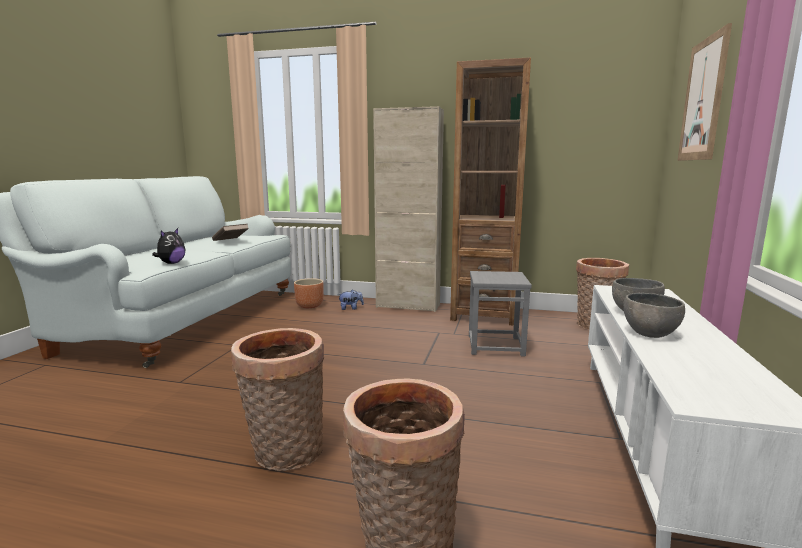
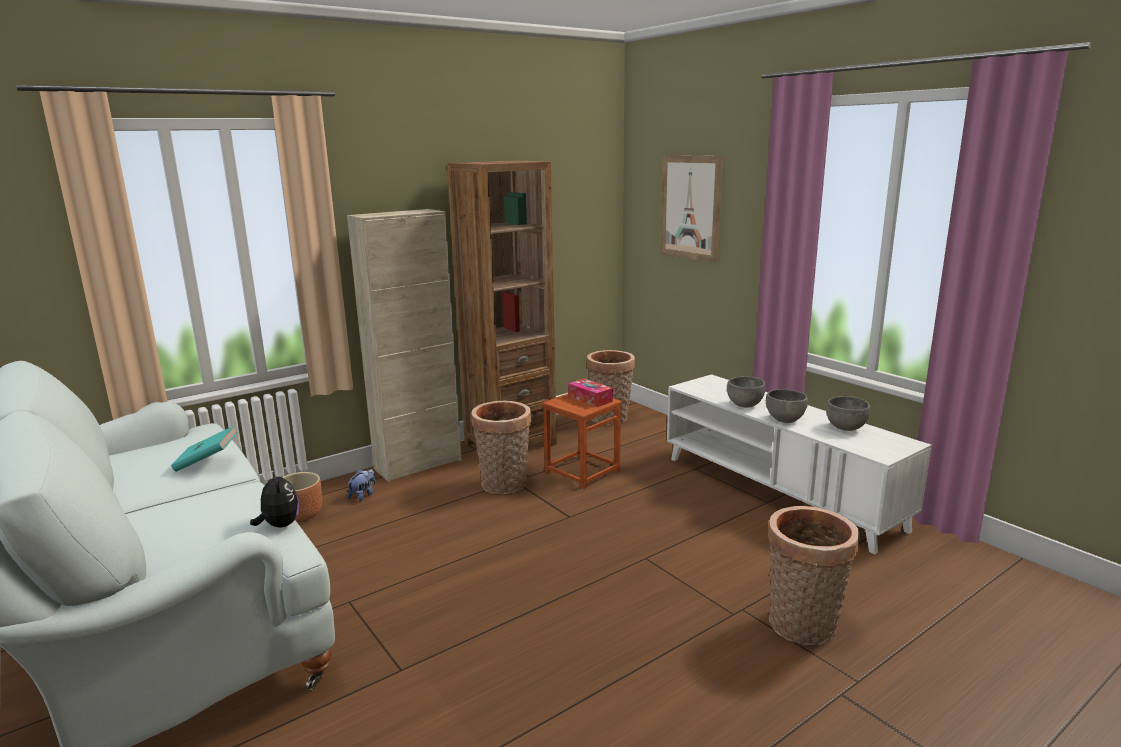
camera: 50 degrees left, 5 degrees up
brown book [212,224,249,241] -> turquoise book [171,426,238,472]
basket [231,328,324,471] -> basket moved to [471,401,531,494]
grey stool [469,271,532,357] -> brown stool [542,394,622,489]
none -> tissue box [568,379,613,407]
none -> grey bowl [826,396,870,431]

